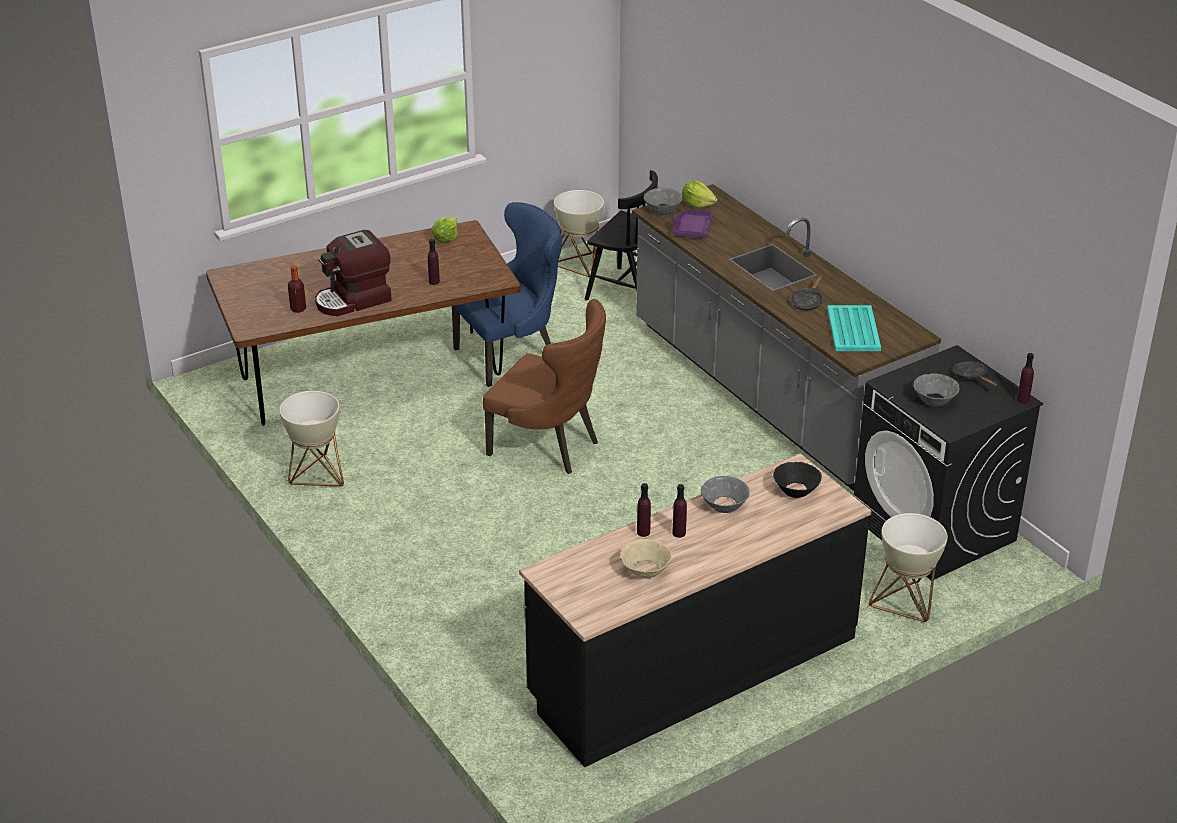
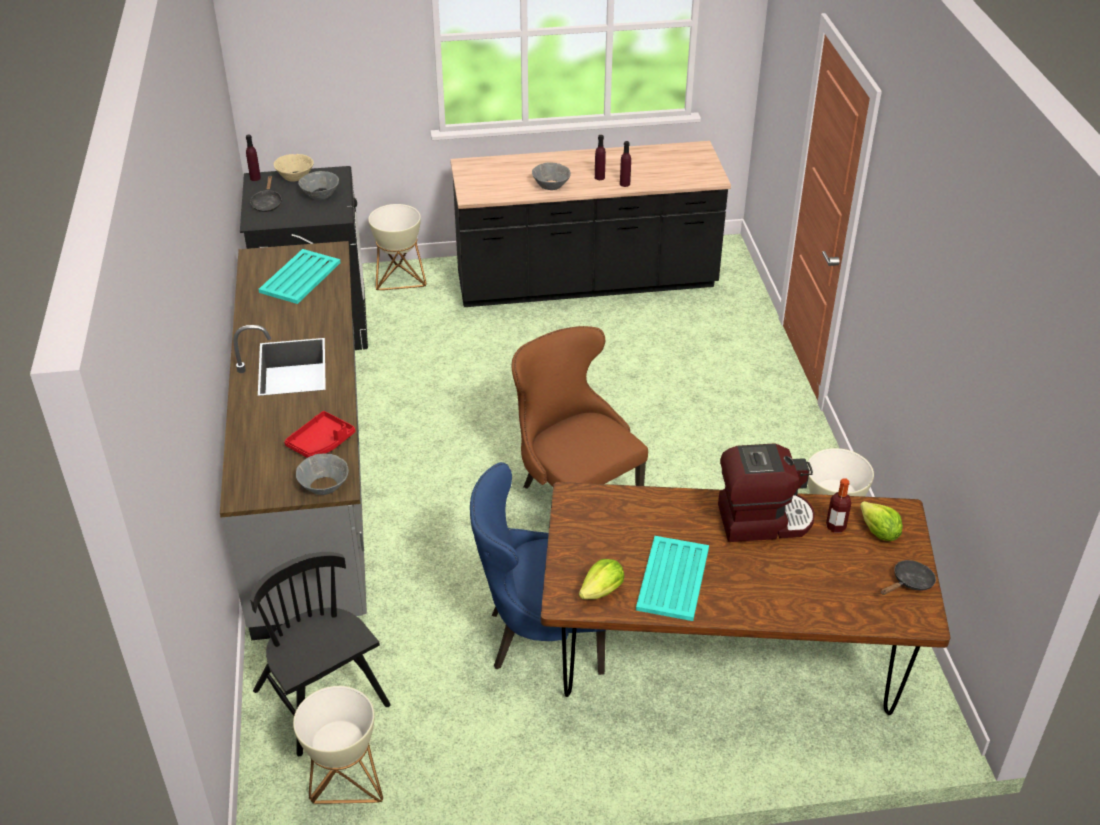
camera: 155 degrees left, 5 degrees up
purple bottle [428,239,440,285] -> none
beige bowl [621,539,672,579] -> beige bowl moved to [274,154,314,182]
purple tray [673,209,713,238] -> red tray [284,411,355,458]
lettuce [682,180,718,208] -> lettuce moved to [860,501,903,541]
black bowl [773,462,822,498] -> none
black frying pan [791,275,823,310] -> black frying pan moved to [881,560,936,595]
none -> turquoise tray [636,536,709,621]

